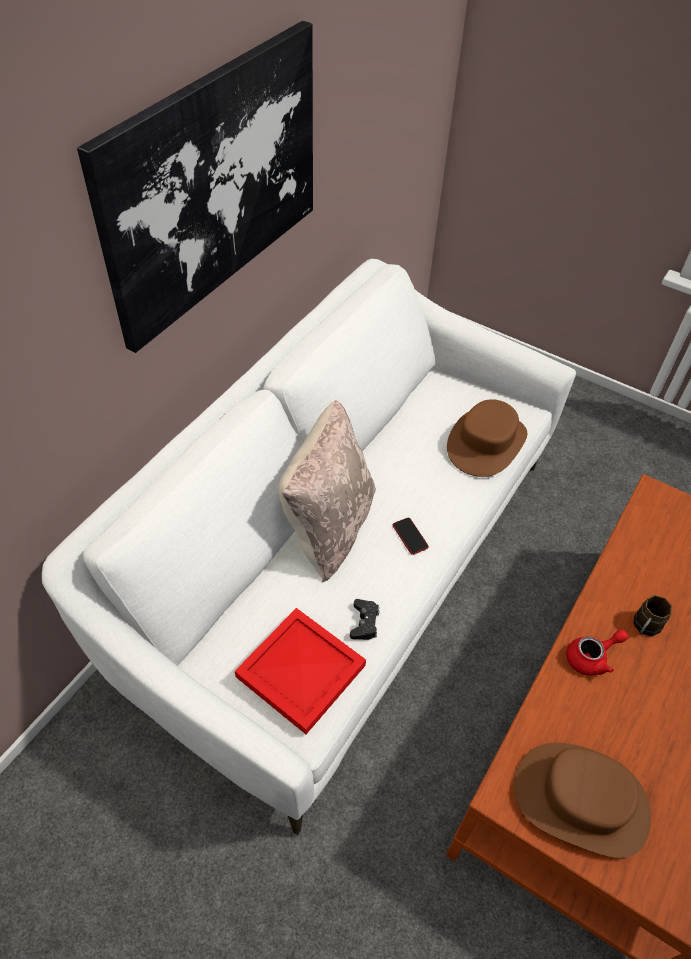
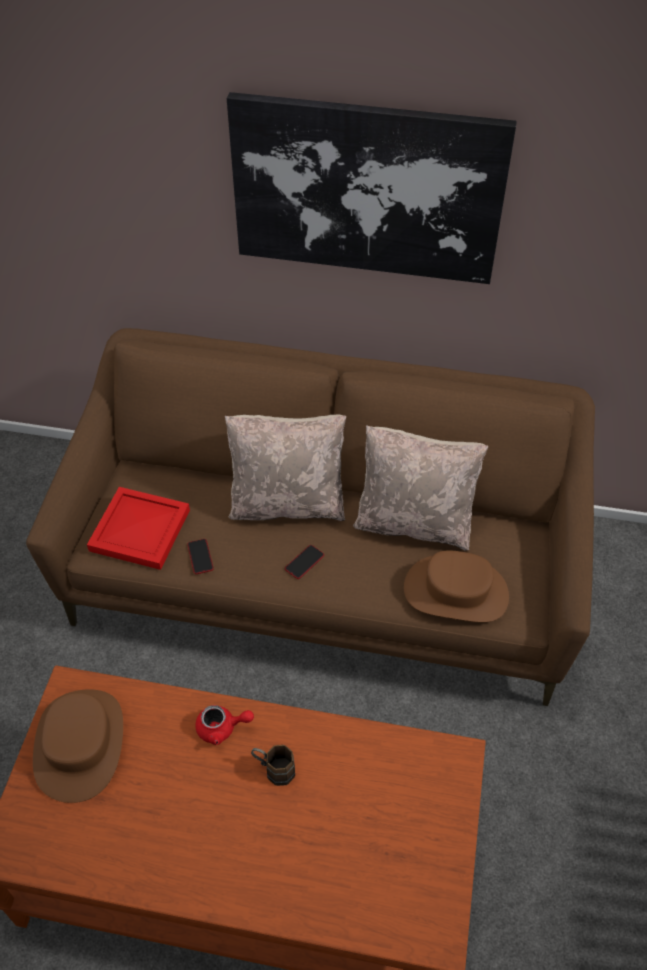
camera: 70 degrees right, 0 degrees up
white sofa [42,259,576,835] -> brown sofa [26,328,595,706]
black game controller [350,599,379,640] -> phone [187,539,214,574]
red teapot [566,629,628,676] -> red teapot turned 45 degrees counterclockwise [195,705,254,745]
none -> beige pillow [353,425,488,550]

